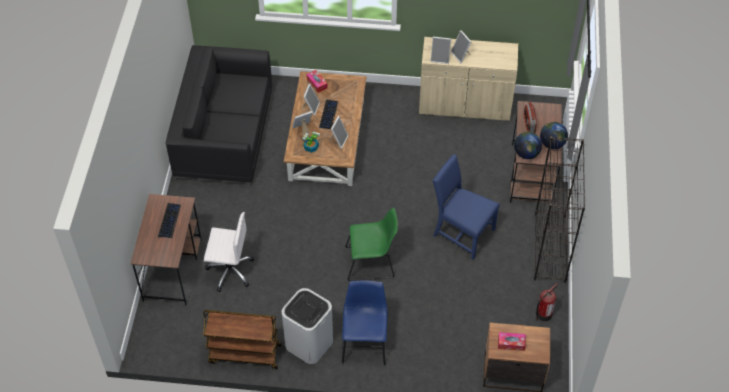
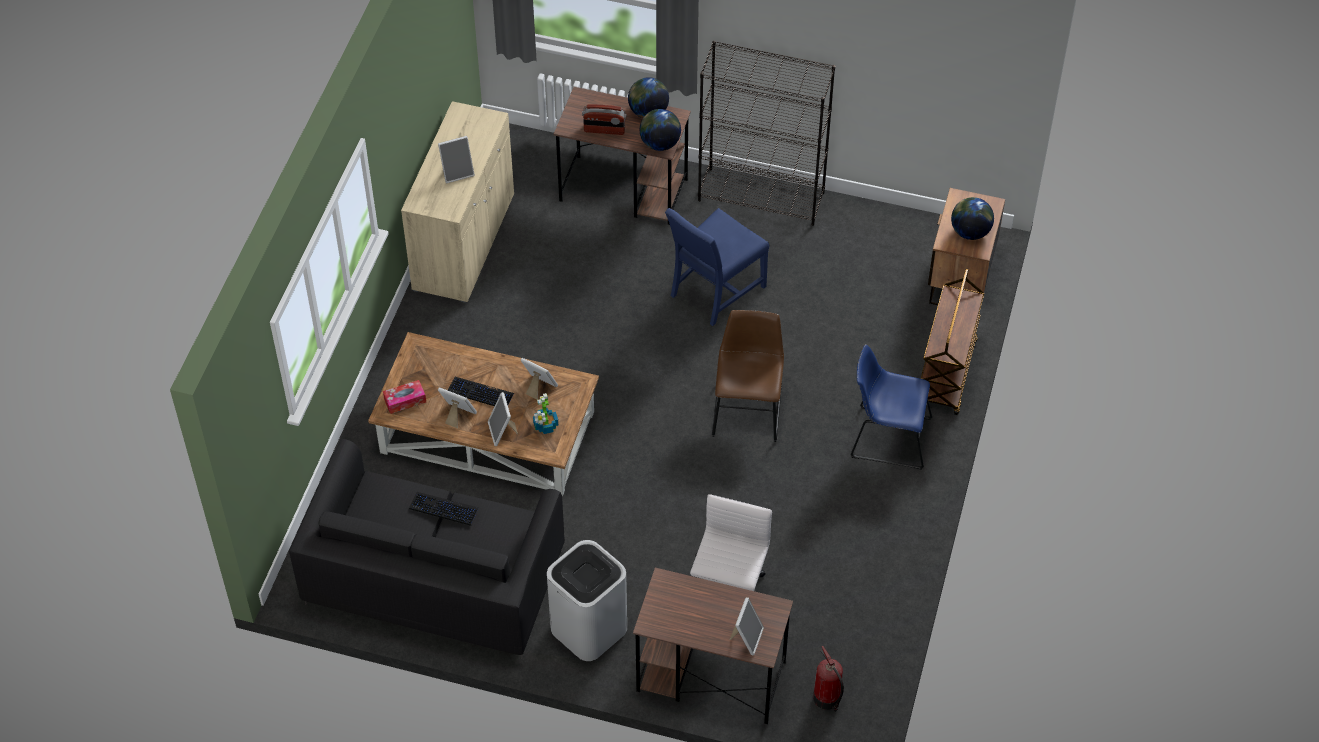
camera: 80 degrees left, 0 degrees up
keyboard [158,203,181,238] -> keyboard moved to [409,492,479,526]
brown cart [203,310,282,369] -> brown cart moved to [920,268,984,415]
white trash can [282,288,333,364] -> white trash can moved to [547,540,627,661]
green chair [345,208,398,281] -> brown chair [712,310,784,442]
picture frame [430,37,451,64] -> picture frame moved to [730,597,764,655]
tissue box [498,332,526,351] -> globe [951,197,994,240]
fire extinguisher [536,283,557,321] -> fire extinguisher moved to [813,646,844,712]

